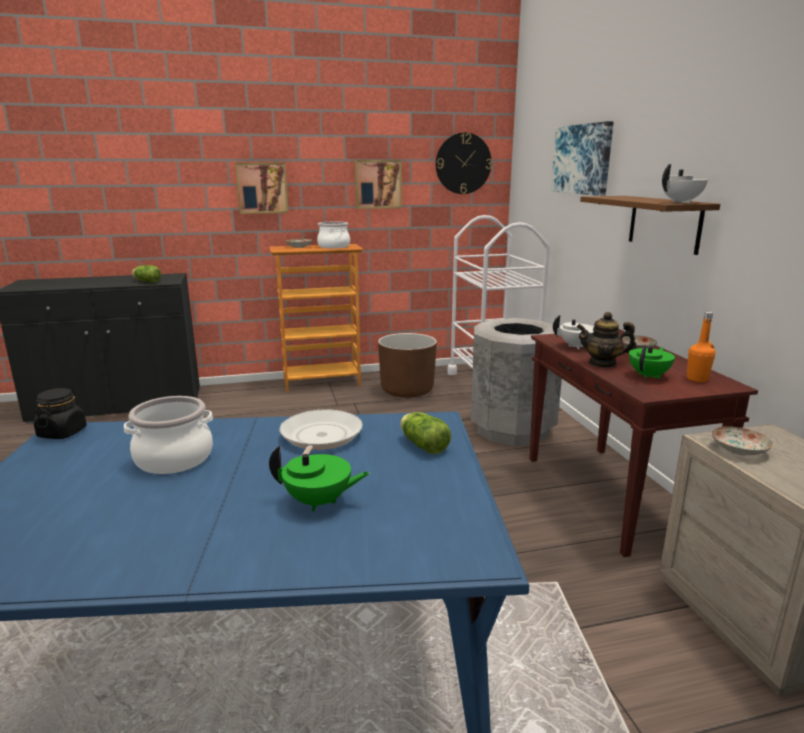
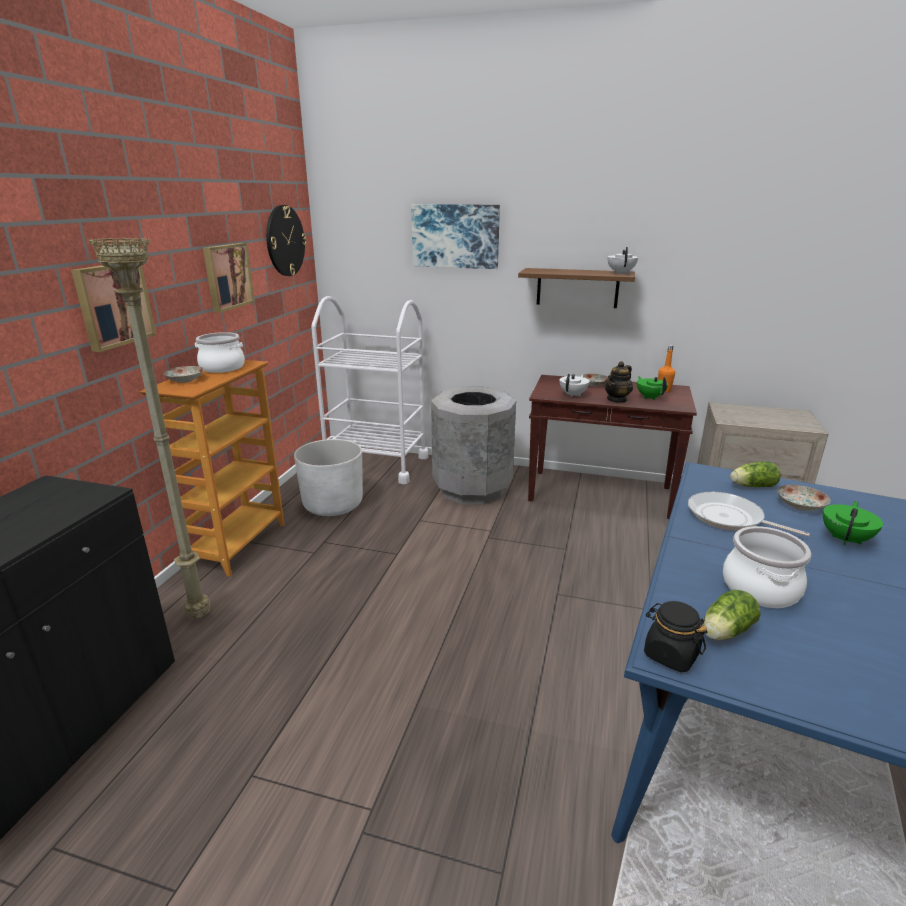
camera: 60 degrees left, 5 degrees up
lettuce [132,265,161,283] -> lettuce moved to [703,590,761,640]
brown planter [378,333,437,398] -> white planter [294,439,363,516]
plate [711,426,774,455] -> plate moved to [777,485,831,511]
none -> beige floor lamp [88,237,211,619]

